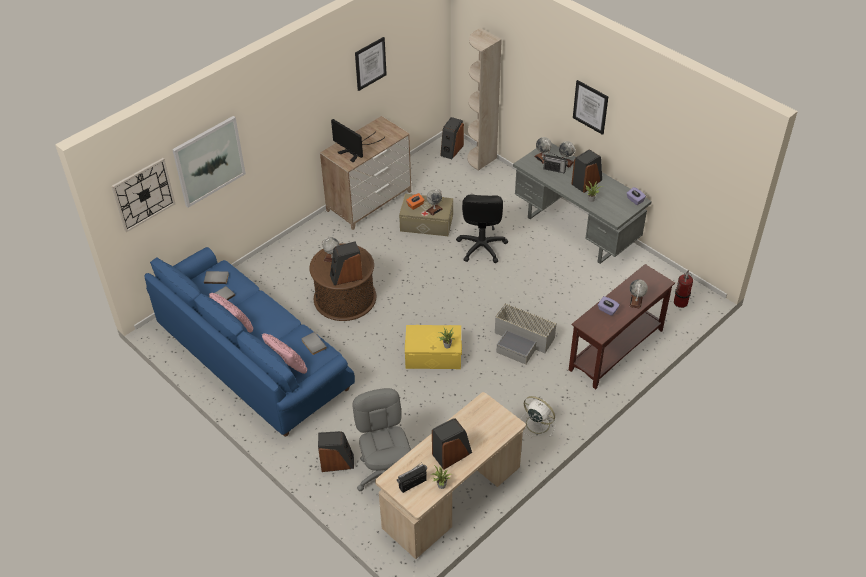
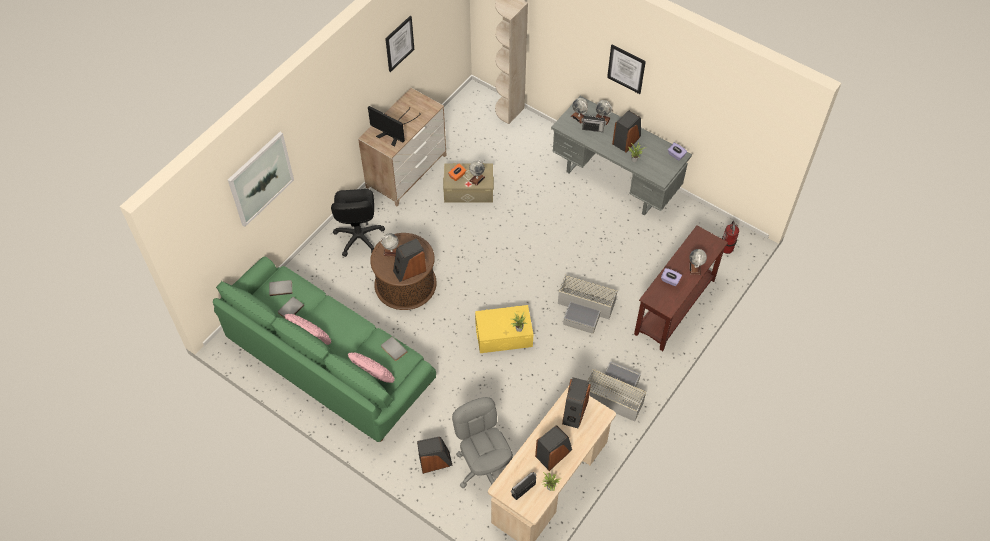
camera: 10 degrees left, 10 degrees up
wall clock [112,158,175,232] -> none
blue sofa [144,247,355,436] -> green sofa [213,256,436,442]
speaker [440,117,464,159] -> speaker moved to [562,377,591,428]
black office chair [456,195,508,263] -> black office chair moved to [331,189,385,257]
white fan [520,396,556,437] -> grey storage box [588,361,647,422]

